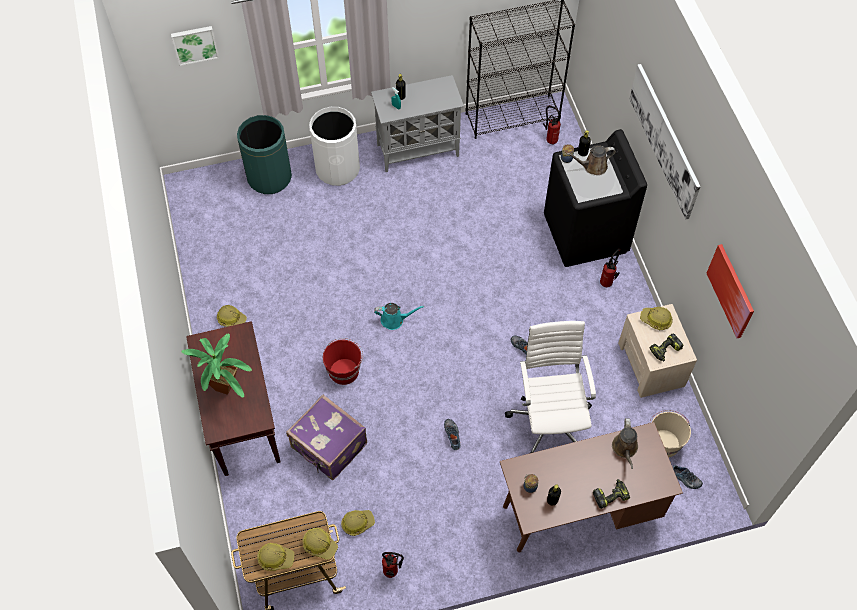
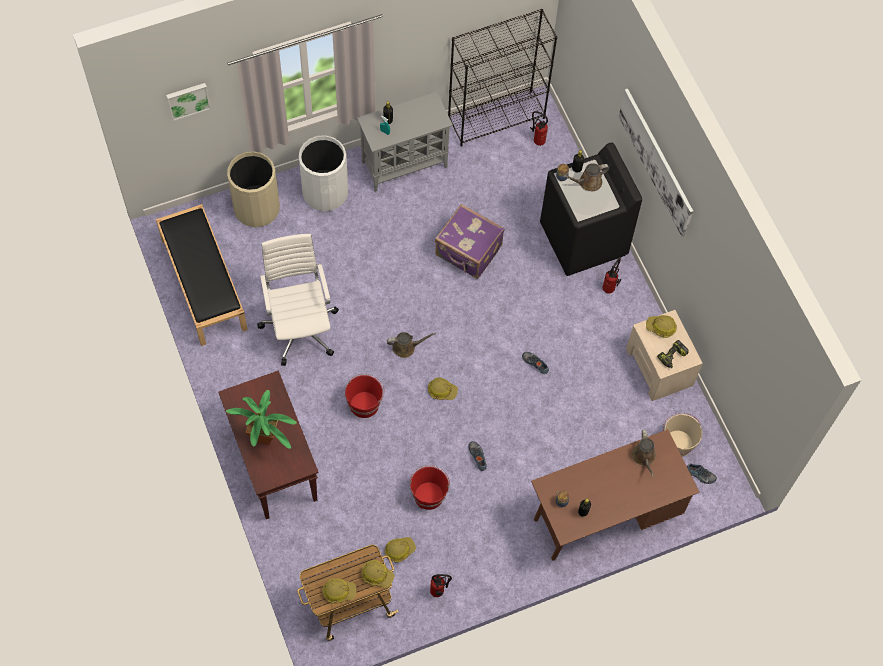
camera: 10 degrees left, 5 degrees up
hard hat [217,305,247,327] -> hard hat moved to [428,377,458,400]
green trash can [237,115,292,194] -> beige trash can [227,151,280,227]
purple suitcase [286,395,367,480] -> purple suitcase moved to [435,204,505,279]
turquoise watering can [374,303,424,330] -> brown watering can [387,332,436,358]
white office chair [505,321,596,453] -> white office chair moved to [257,234,339,366]
power drill [593,479,630,509] -> none
picture [706,244,754,338] -> none
none -> black bench [156,204,248,346]
none -> red bucket [410,465,450,510]

